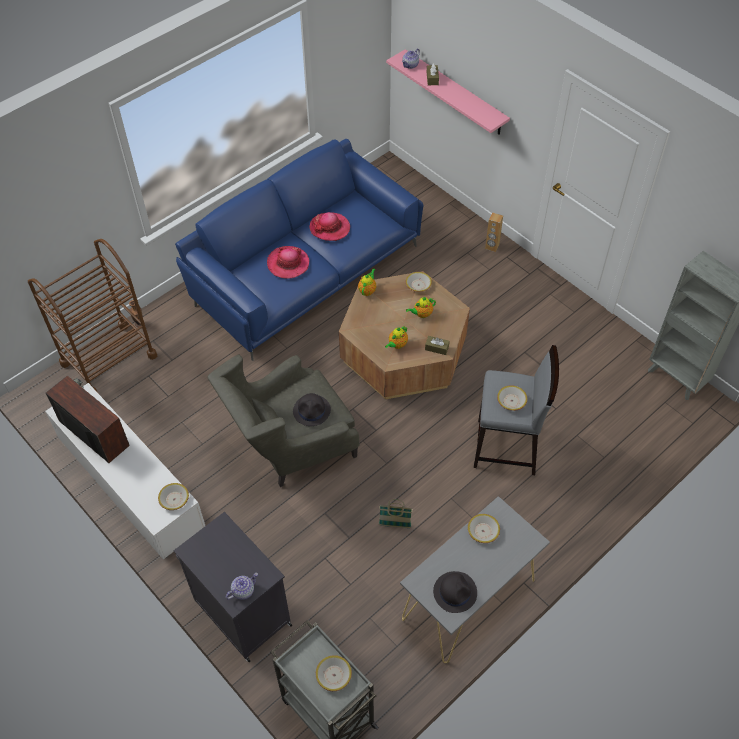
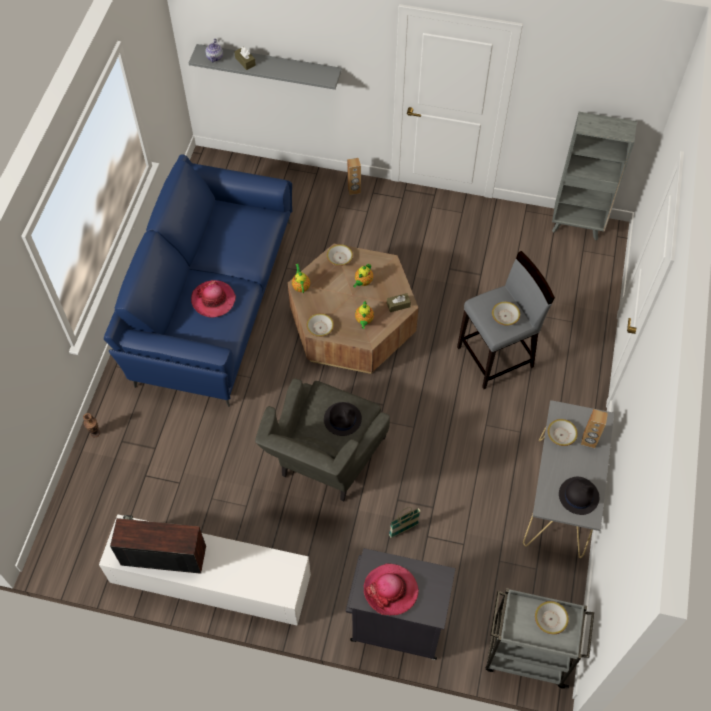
camera: 35 degrees left, 5 degrees up
brown cart [28,239,157,393] -> none
bowl [158,483,189,510] -> bowl moved to [306,313,334,337]
teapot [226,573,258,600] -> none
hat [309,212,350,241] -> hat moved to [364,563,419,615]
basket [379,499,412,528] -> basket moved to [389,507,420,538]
pink shelf [386,49,510,135] -> grey shelf [189,44,342,90]
none -> brown speaker [581,409,608,448]

